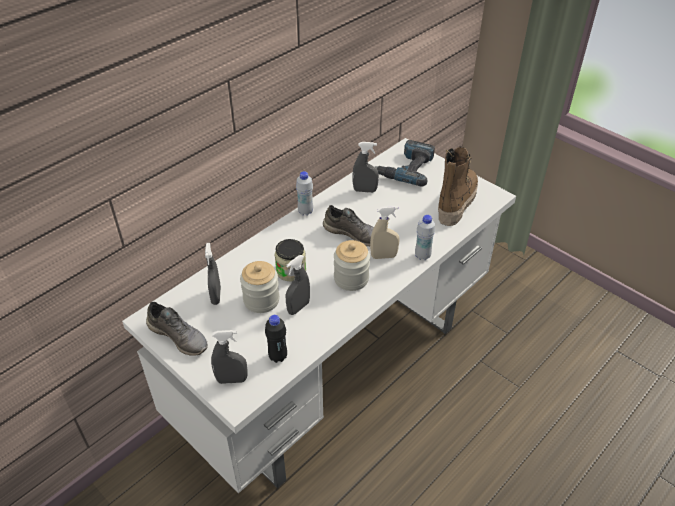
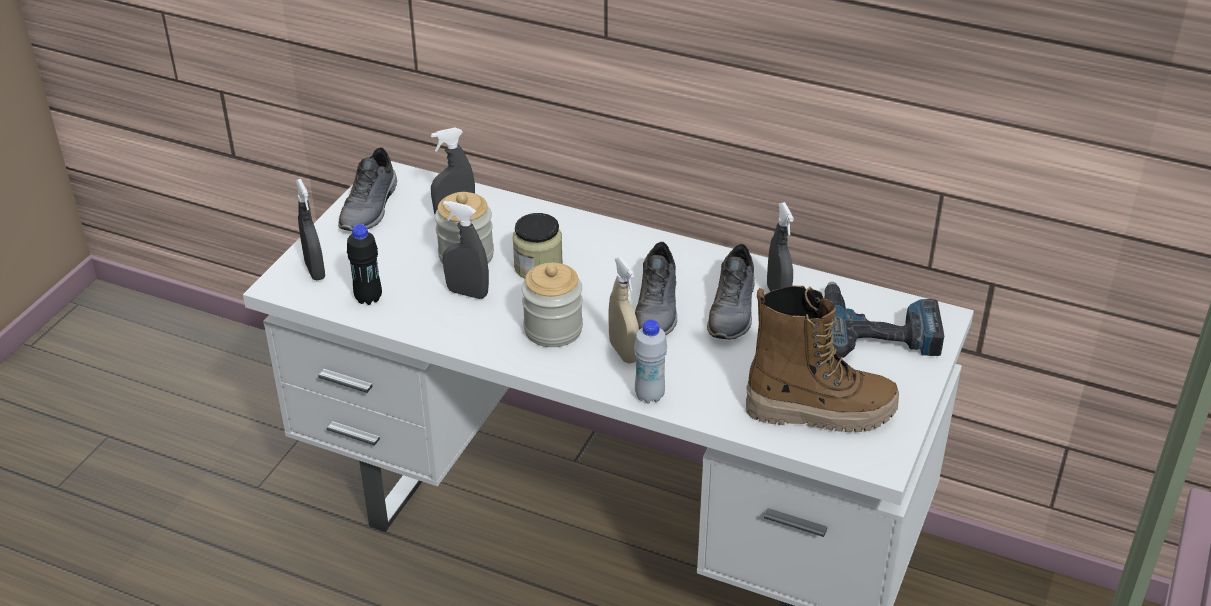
camera: 70 degrees right, 5 degrees down
white bottle [296,171,313,215] -> none
none -> grey shoe [707,244,755,340]

